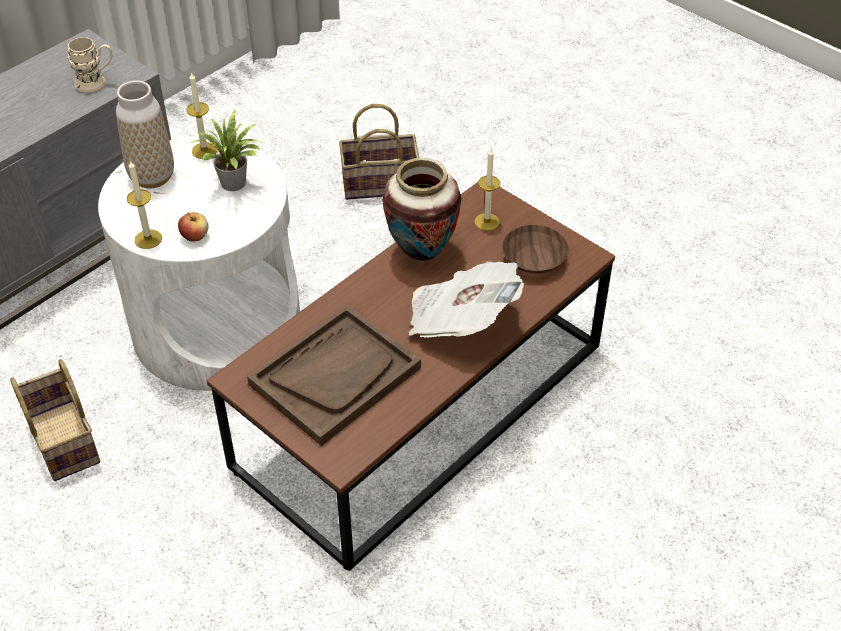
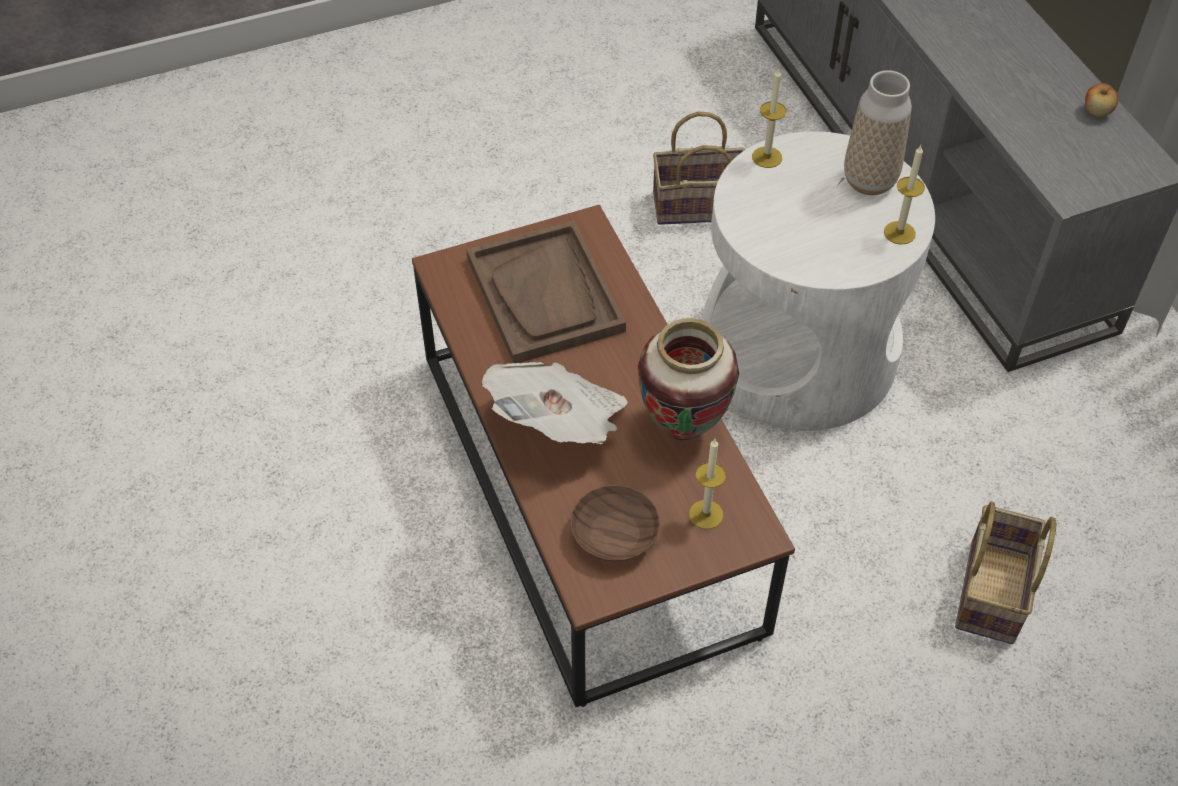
camera: 115 degrees right, 5 degrees up
beige mug [68,37,112,92] -> none
apple [178,212,209,242] -> apple moved to [1085,83,1118,117]
potted plant [190,109,263,191] -> none

